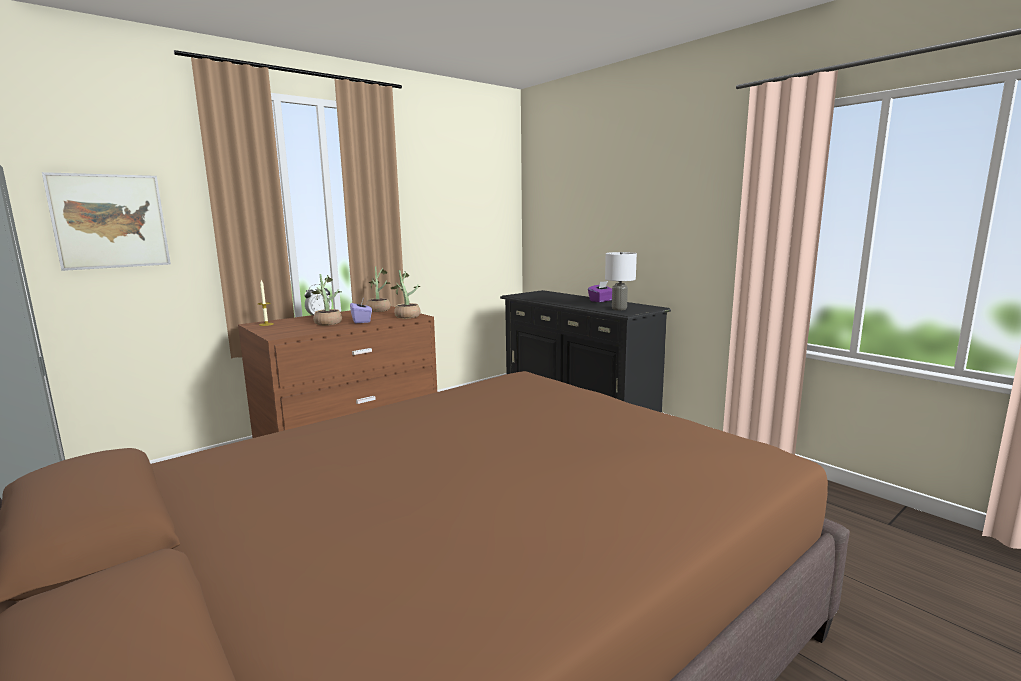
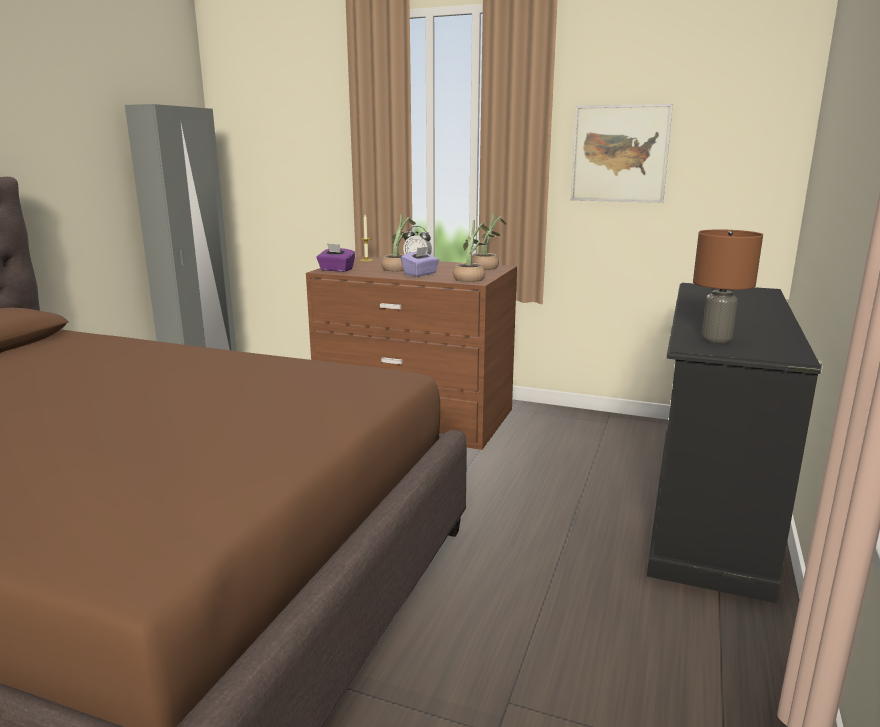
camera: 60 degrees right, 5 degrees up
picture [42,172,171,271] -> picture moved to [571,104,673,203]
purple tissue box [588,281,612,302] -> purple tissue box moved to [316,243,355,272]
white table lamp [605,252,637,311] -> brown table lamp [693,229,763,344]

